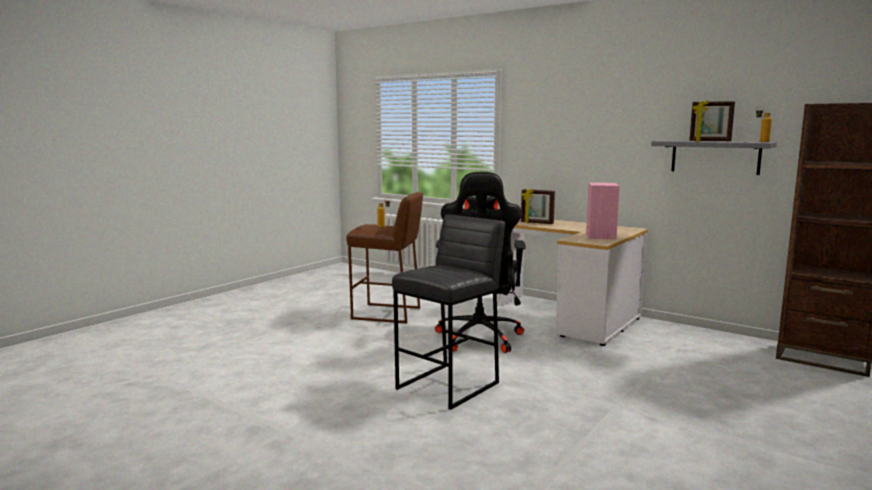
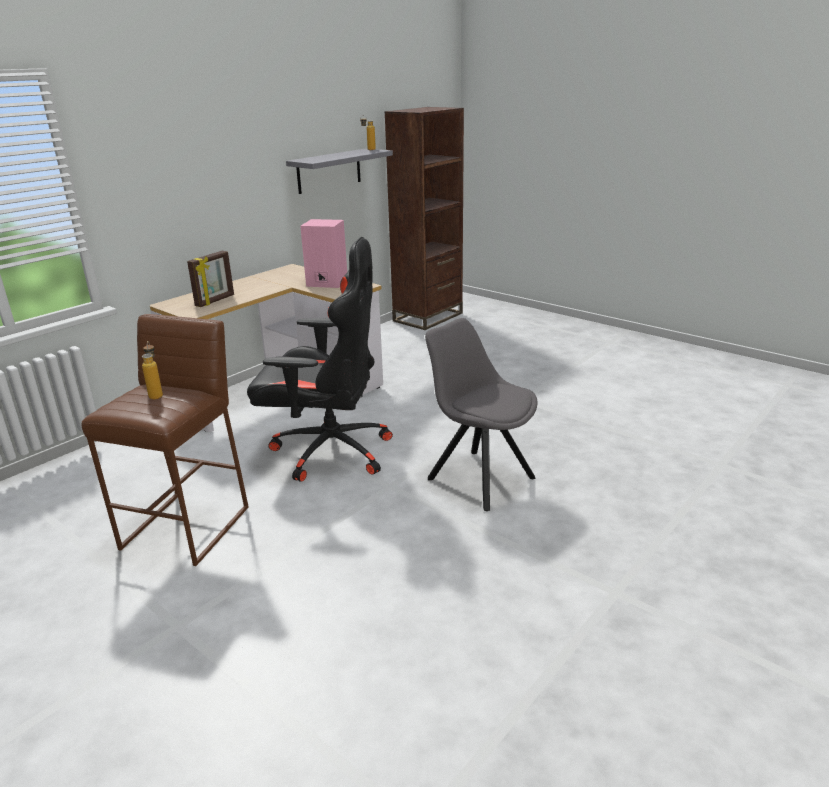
camera: 85 degrees left, 15 degrees up
grey stool [392,214,505,410] -> grey chair [425,318,538,511]
picture frame [689,100,735,142] -> none

